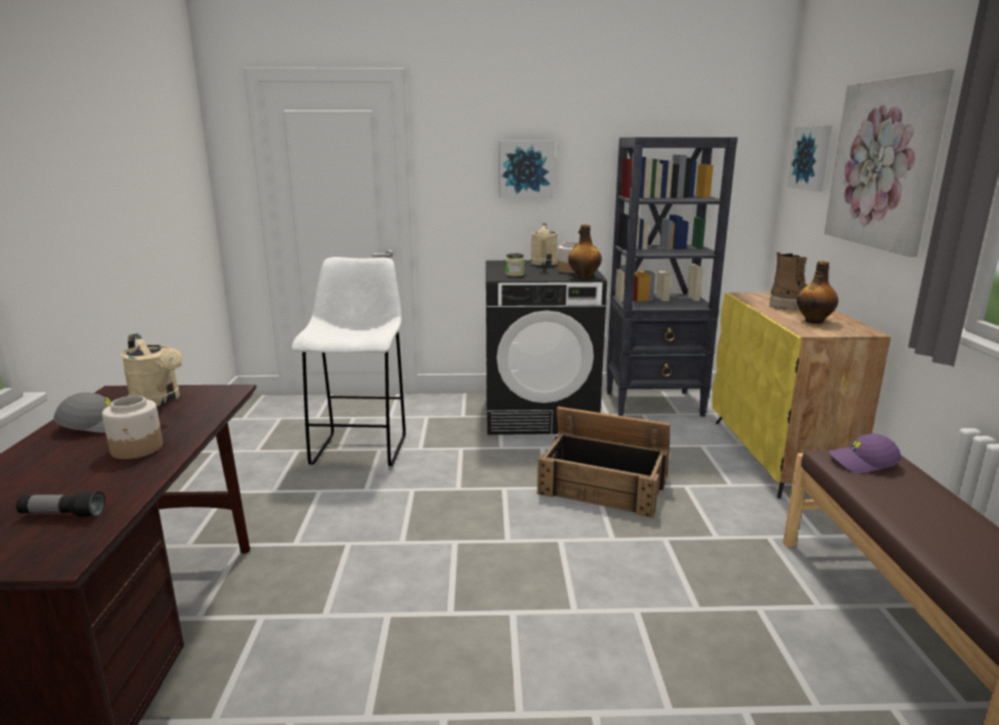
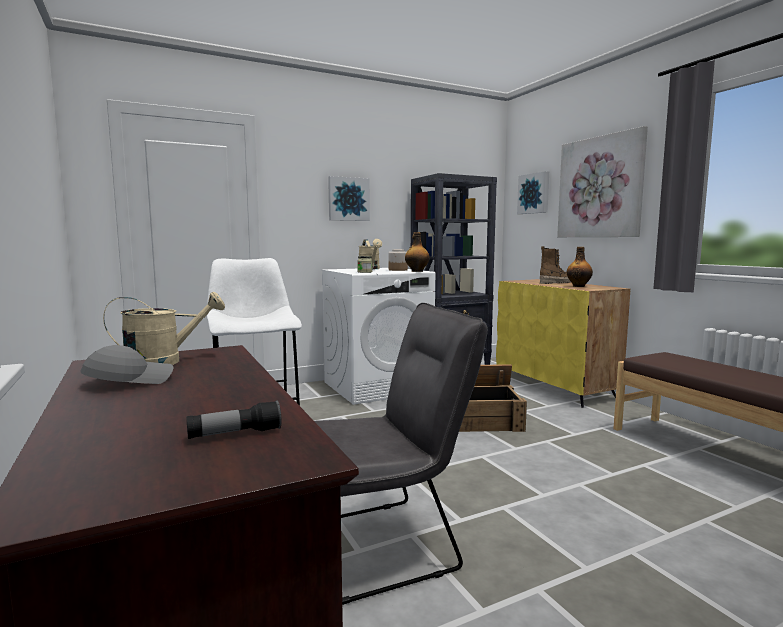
camera: 25 degrees left, 10 degrees down
jar [102,396,163,459] -> none
beige watering can [121,333,183,406] -> beige watering can turned 45 degrees counterclockwise [103,292,225,365]
black washing machine [486,260,607,435] -> white washing machine [321,268,435,405]
purple cap [829,434,901,473] -> none
none -> grey chair [314,303,488,605]

